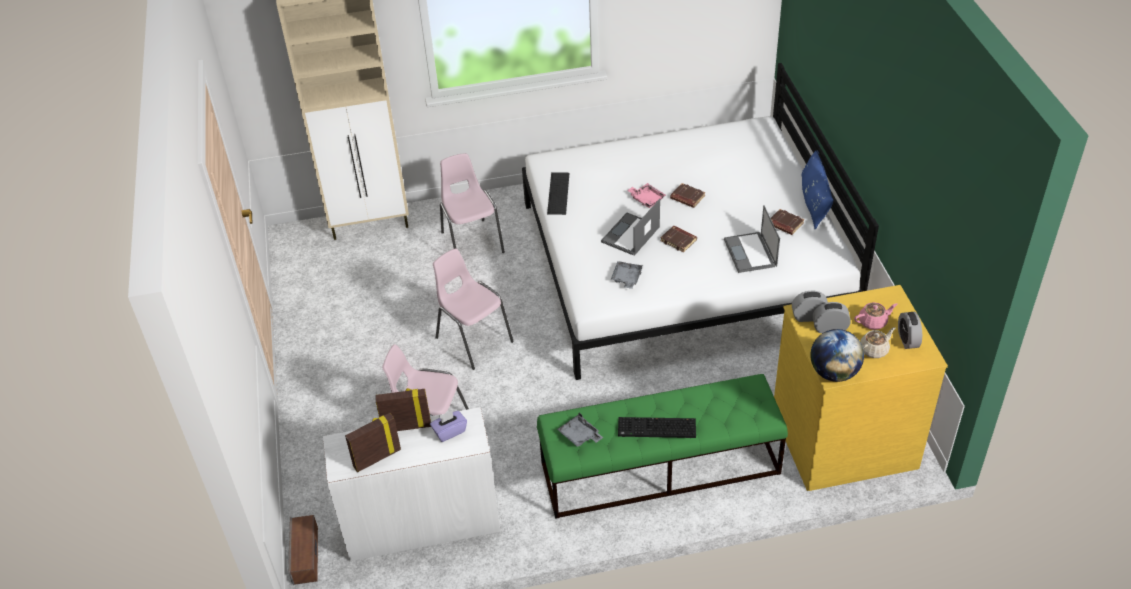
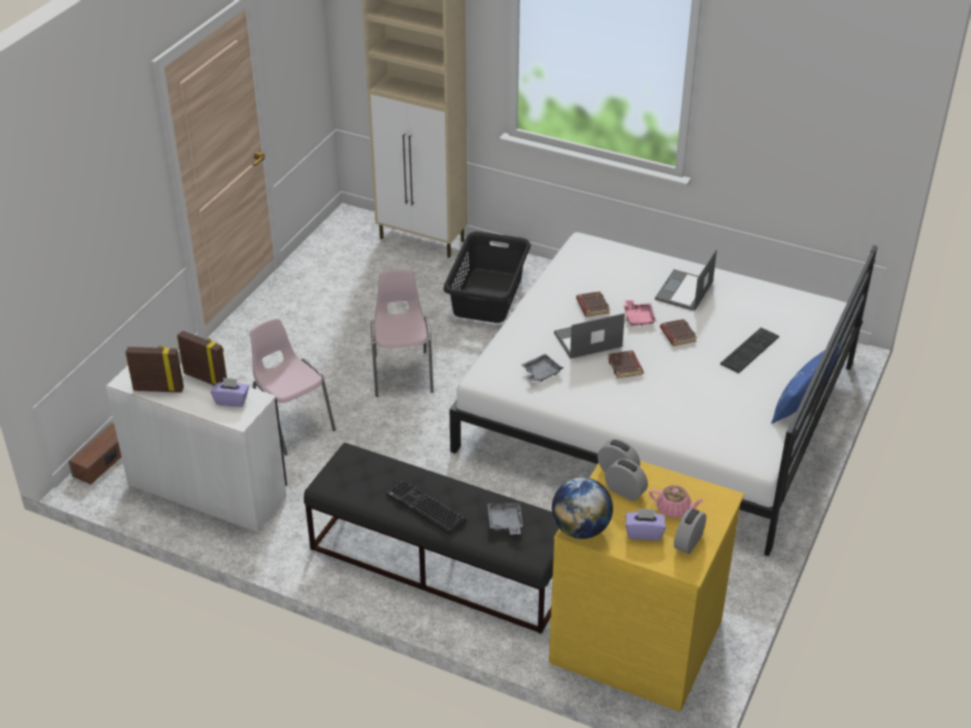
camera: 35 degrees right, 5 degrees down
pink chair [440,153,505,253] -> black laundry basket [443,231,531,323]
green bench [537,374,788,519] -> black bench [304,443,559,634]
keyboard [547,172,569,215] -> keyboard moved to [720,327,779,373]
grey tray [557,413,603,447] -> grey tray moved to [487,501,523,535]
laptop [724,205,780,273] -> laptop moved to [655,250,717,311]
brown book [771,209,804,235] -> brown book moved to [576,291,610,317]
beige teapot [860,327,895,358] -> purple tissue box [626,508,666,540]

